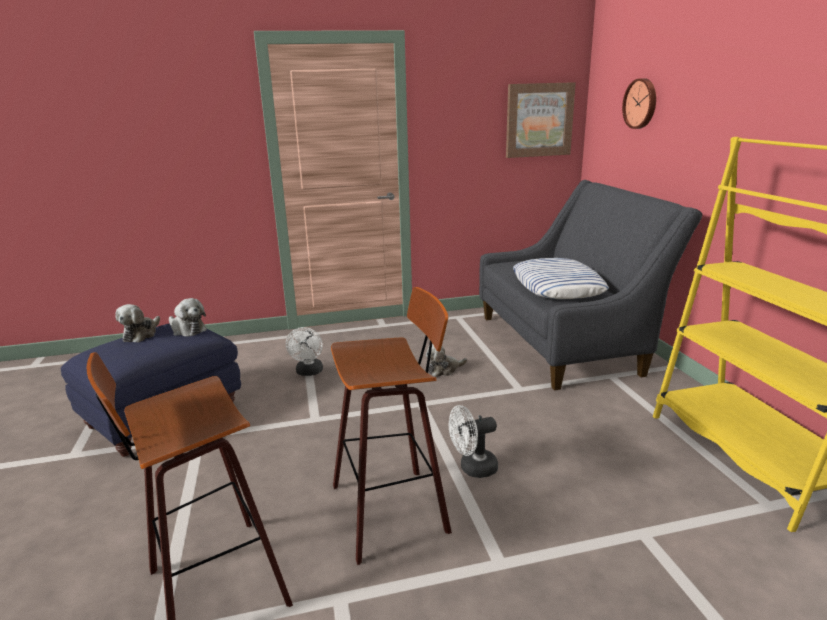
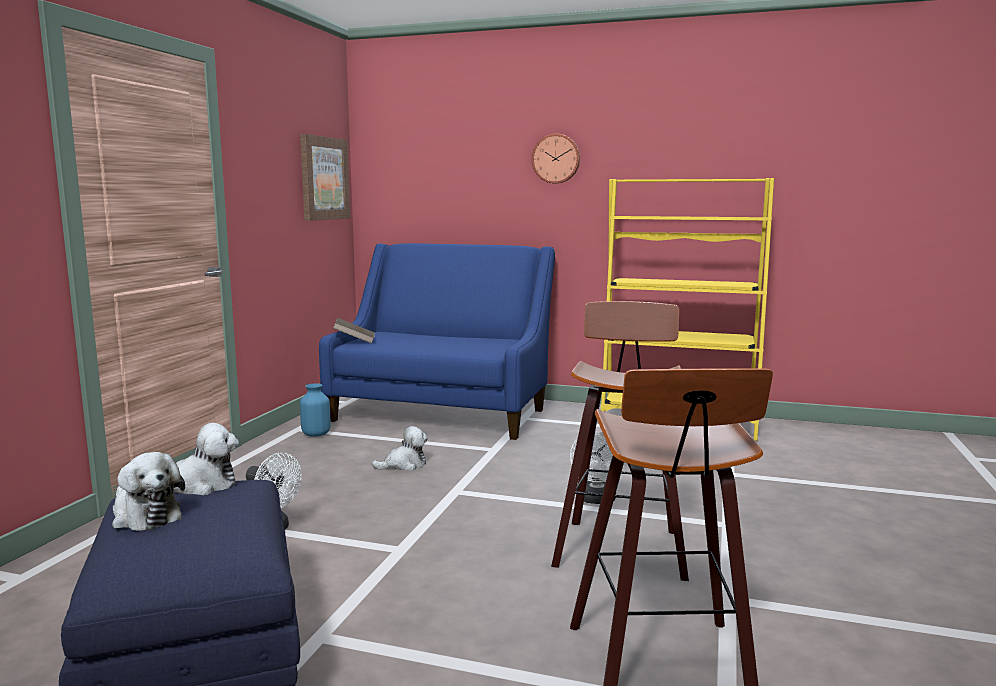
camera: 60 degrees left, 10 degrees down
plush toy [426,343,467,377] -> plush toy turned 120 degrees counterclockwise [372,426,428,471]
grey sofa [479,180,703,390] -> blue sofa [319,243,555,440]
pillow [513,258,609,299] -> none
wall clock [622,78,656,129] -> wall clock moved to [532,134,580,184]
none -> blue vase [300,383,331,437]
none -> brown book [333,318,375,344]

